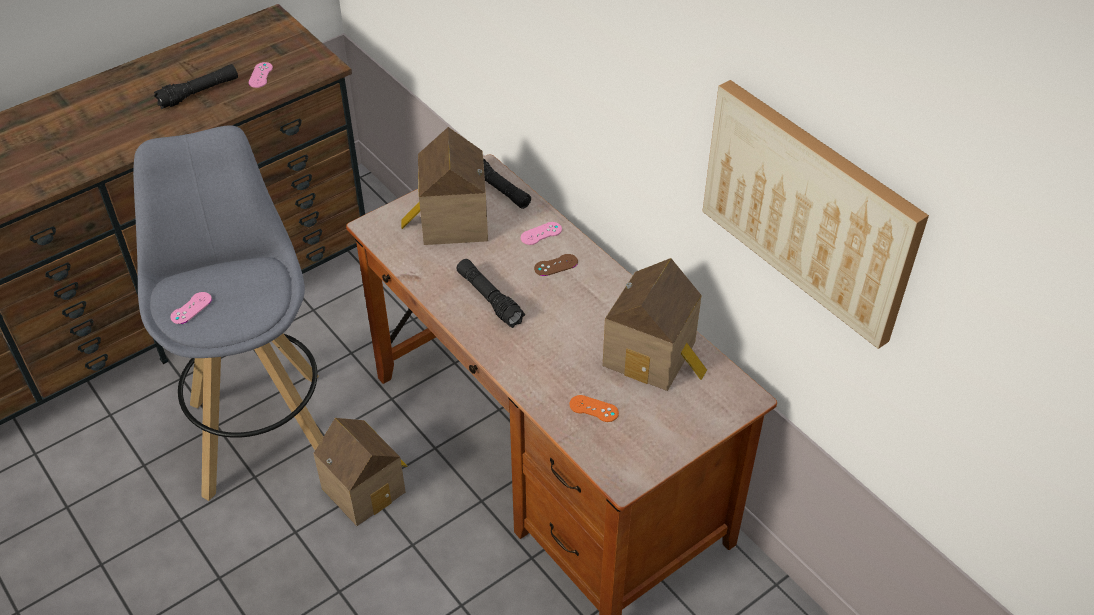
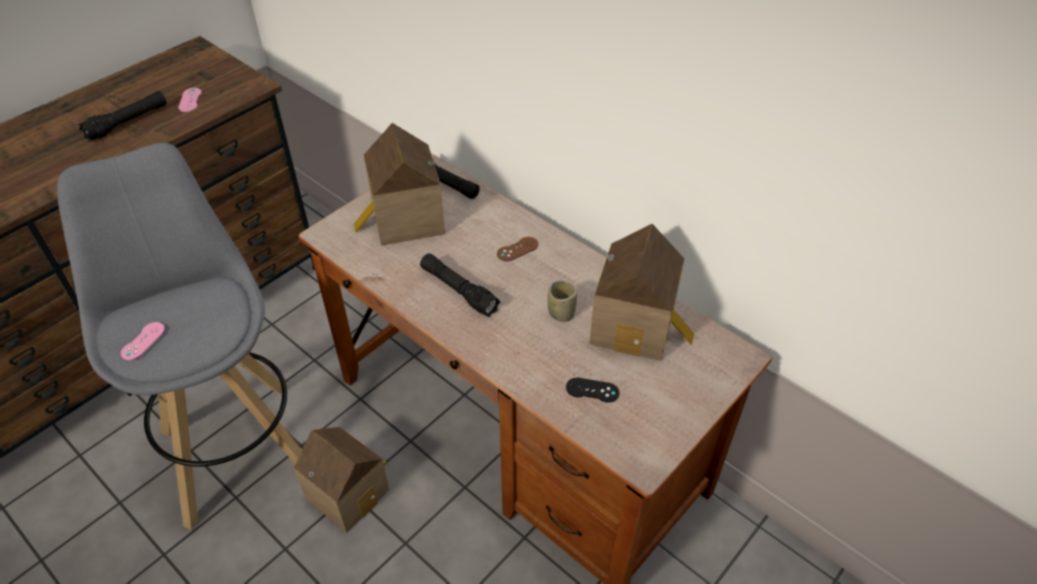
camera: 10 degrees left, 0 degrees up
pink game controller [521,222,562,245] -> none
orange game controller [570,395,619,422] -> black game controller [566,378,619,403]
picture [702,80,929,349] -> none
none -> cup [548,280,577,322]

